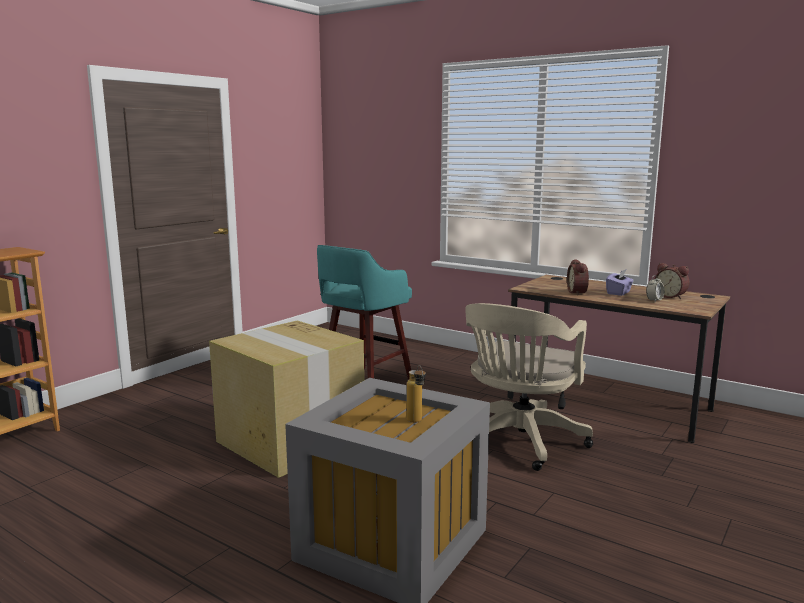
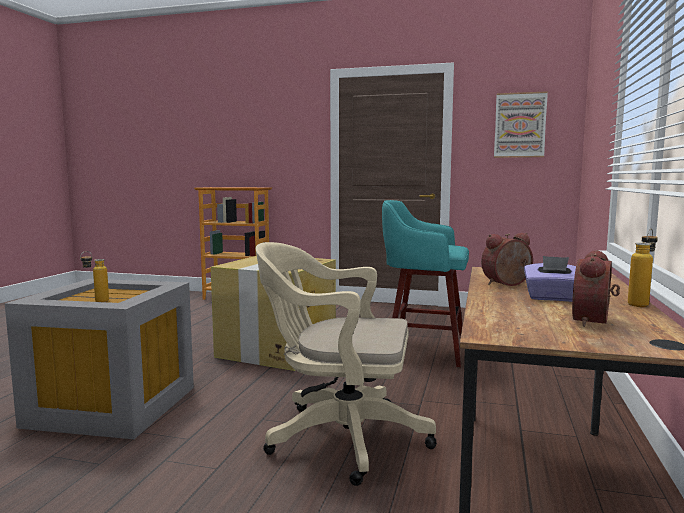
camera: 70 degrees right, 5 degrees down
alarm clock [646,275,664,302] -> none
none -> picture [494,91,548,158]
none -> bottle [628,228,658,307]

